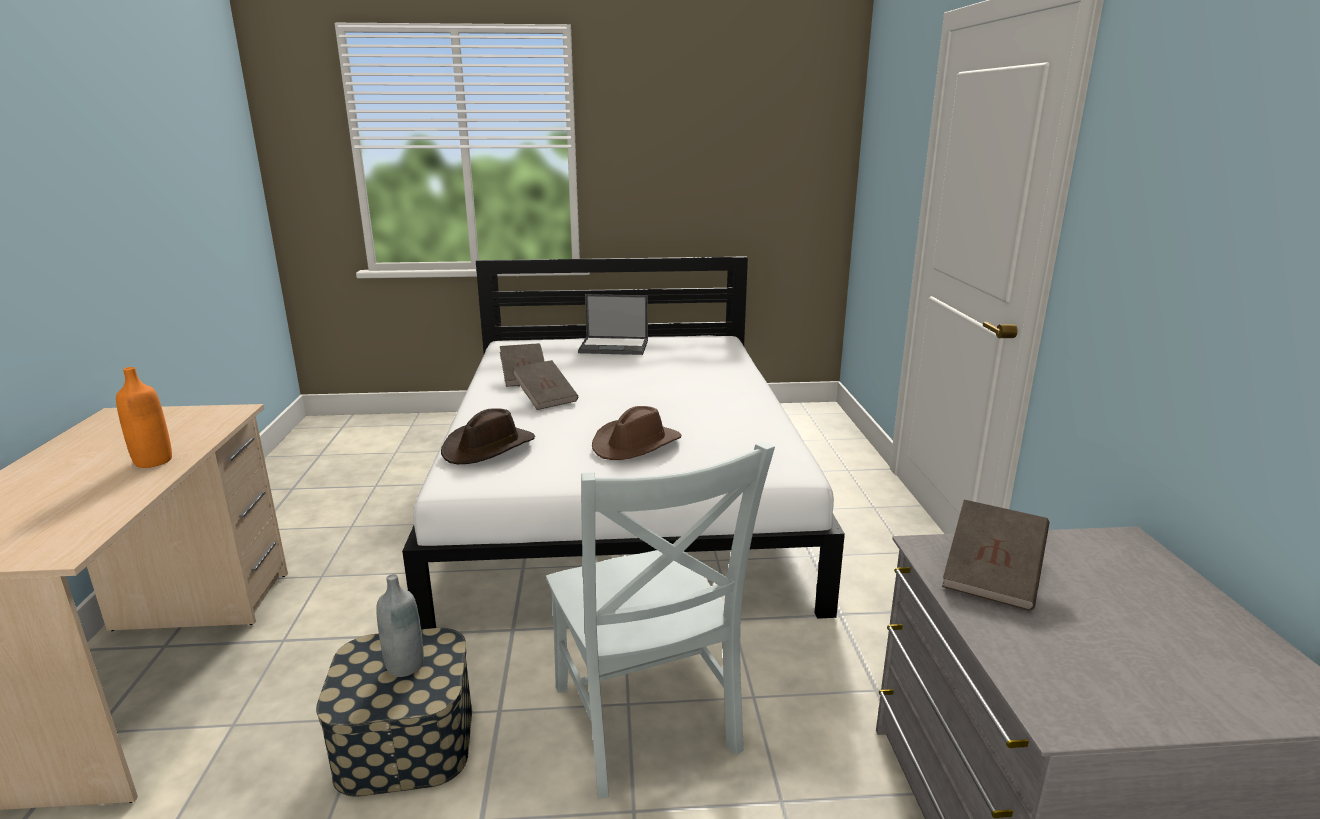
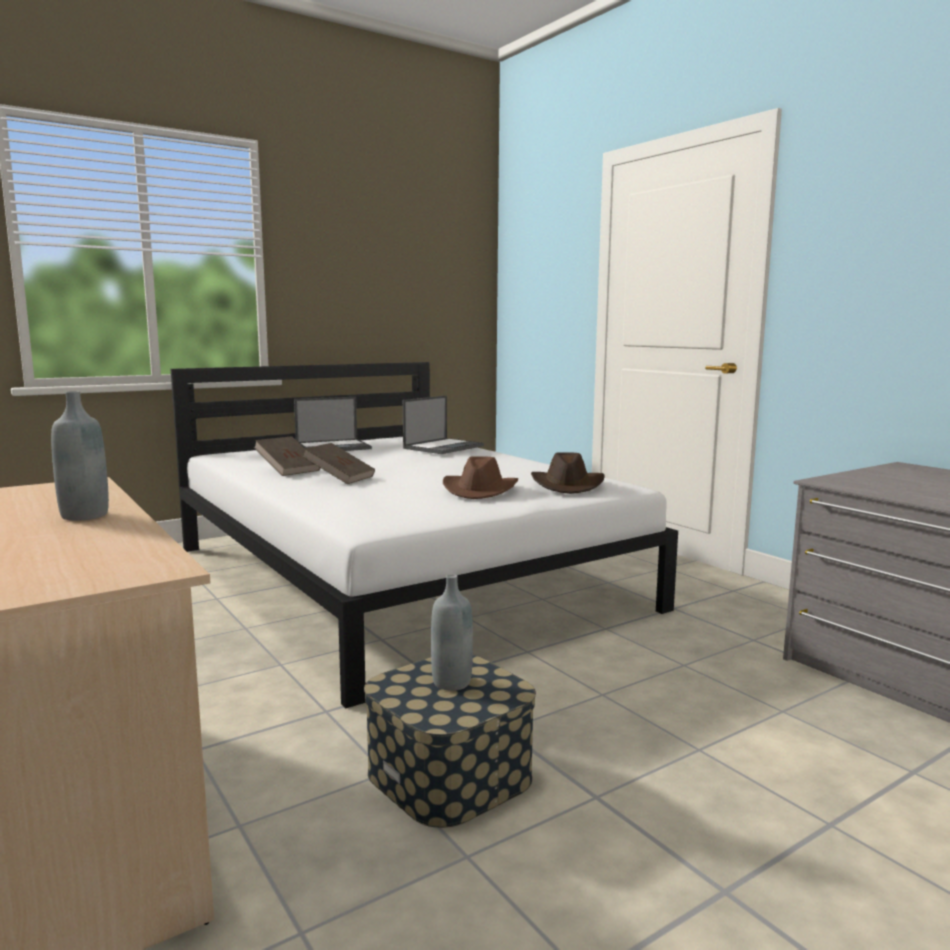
camera: 30 degrees left, 10 degrees down
orange bottle [116,367,172,468] -> grey bottle [51,391,109,521]
brown hat [441,408,535,464] -> brown hat moved to [531,452,605,494]
grey chair [546,442,775,799] -> none
brown book [942,499,1049,611] -> none
none -> laptop [403,395,484,454]

